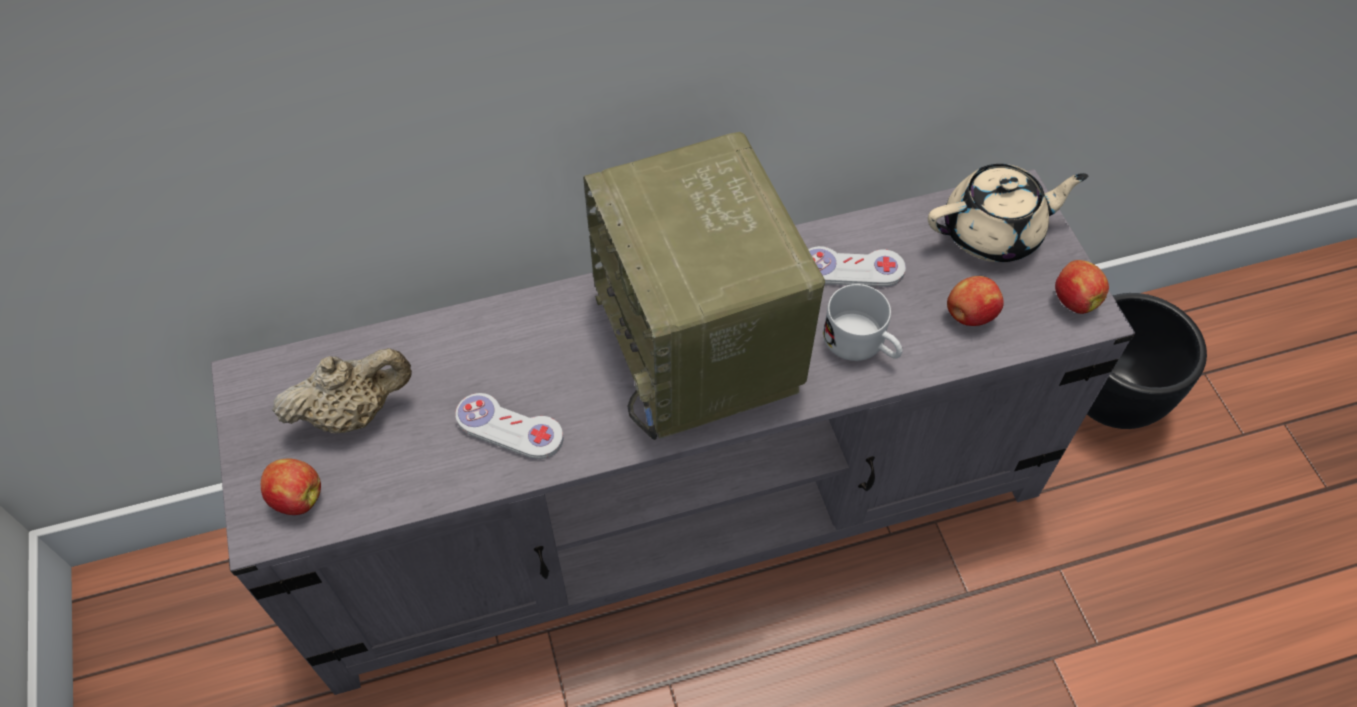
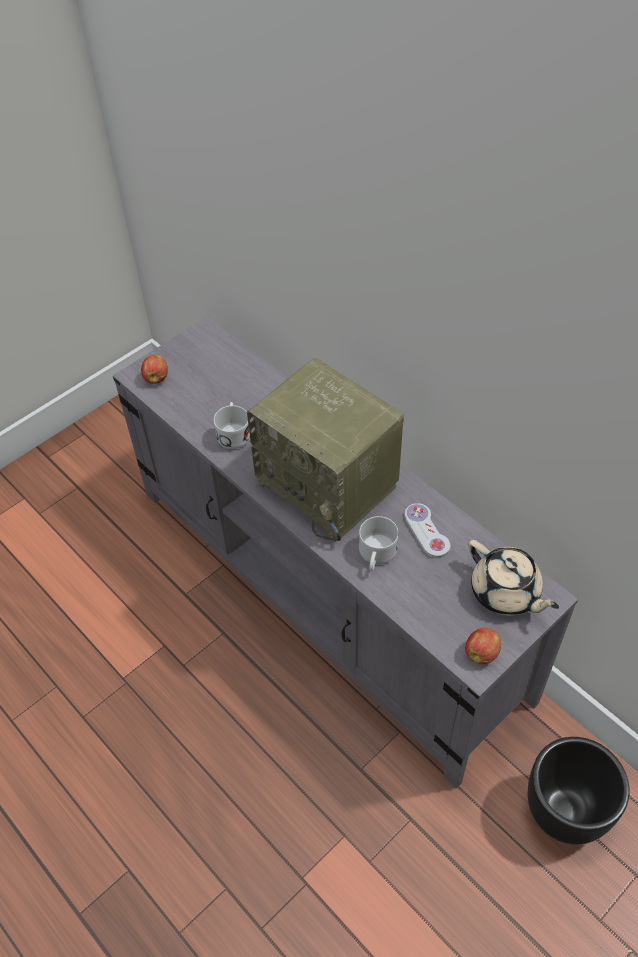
camera: 65 degrees right, 5 degrees down
beige teapot [272,348,412,434] -> none
white game controller [455,393,563,459] -> white mug [214,402,250,449]
radio [583,132,825,440] -> radio turned 90 degrees counterclockwise [247,358,404,541]
apple [947,276,1004,326] -> none

